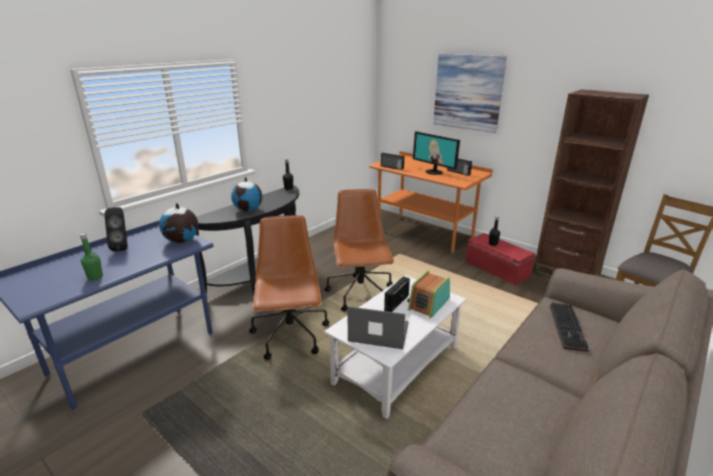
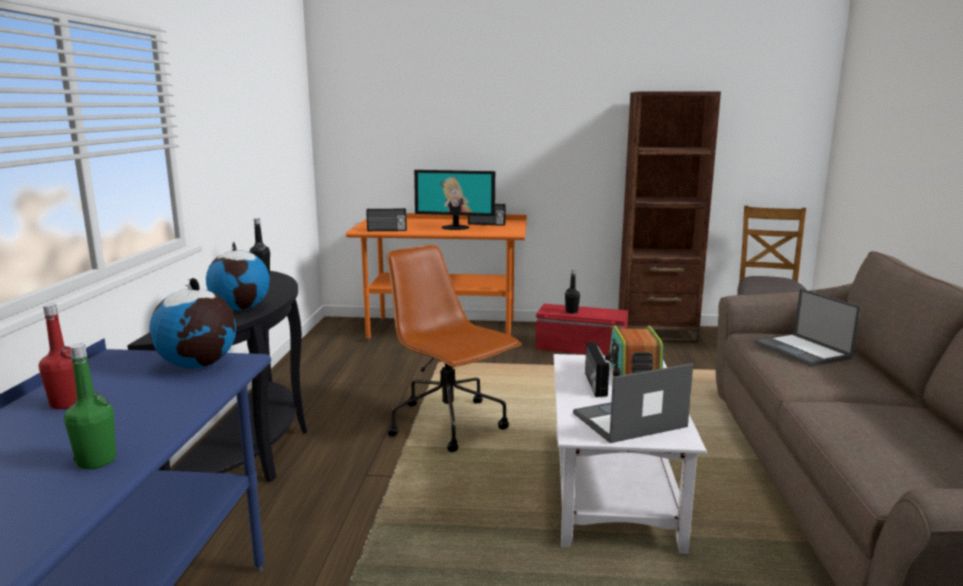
camera: 35 degrees left, 10 degrees down
black speaker [104,207,128,251] -> red bottle [39,304,77,409]
brown office chair [249,215,329,360] -> none
picture [433,53,507,133] -> none
keyboard [550,302,589,352] -> laptop [755,288,861,367]

